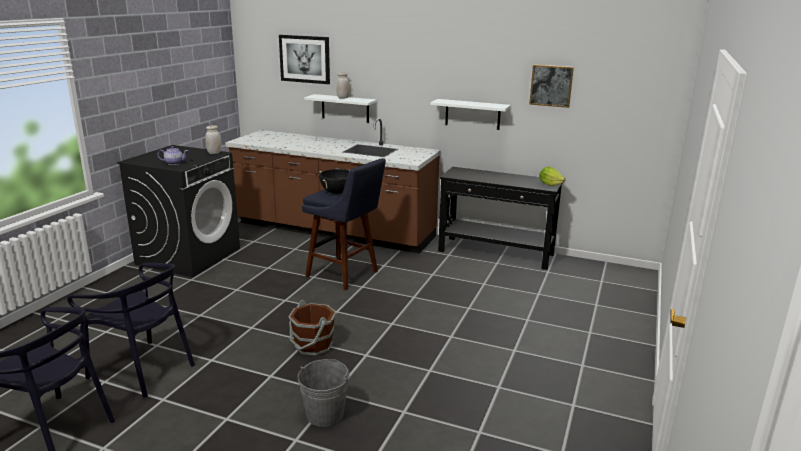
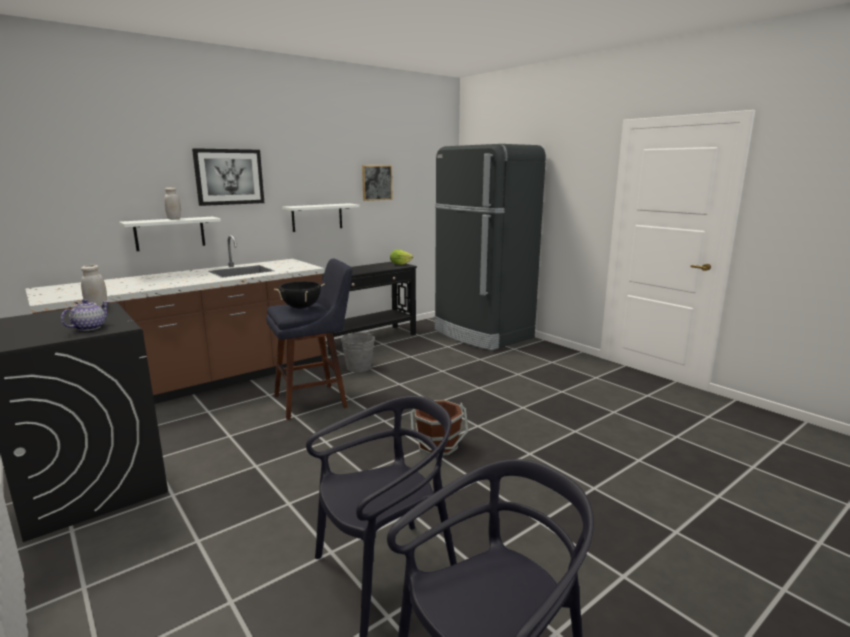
camera: 60 degrees left, 5 degrees down
picture [279,35,330,84] -> picture moved to [192,148,264,206]
grey bucket [298,359,350,427] -> grey bucket moved to [341,332,375,372]
none -> black fridge [434,144,546,351]

